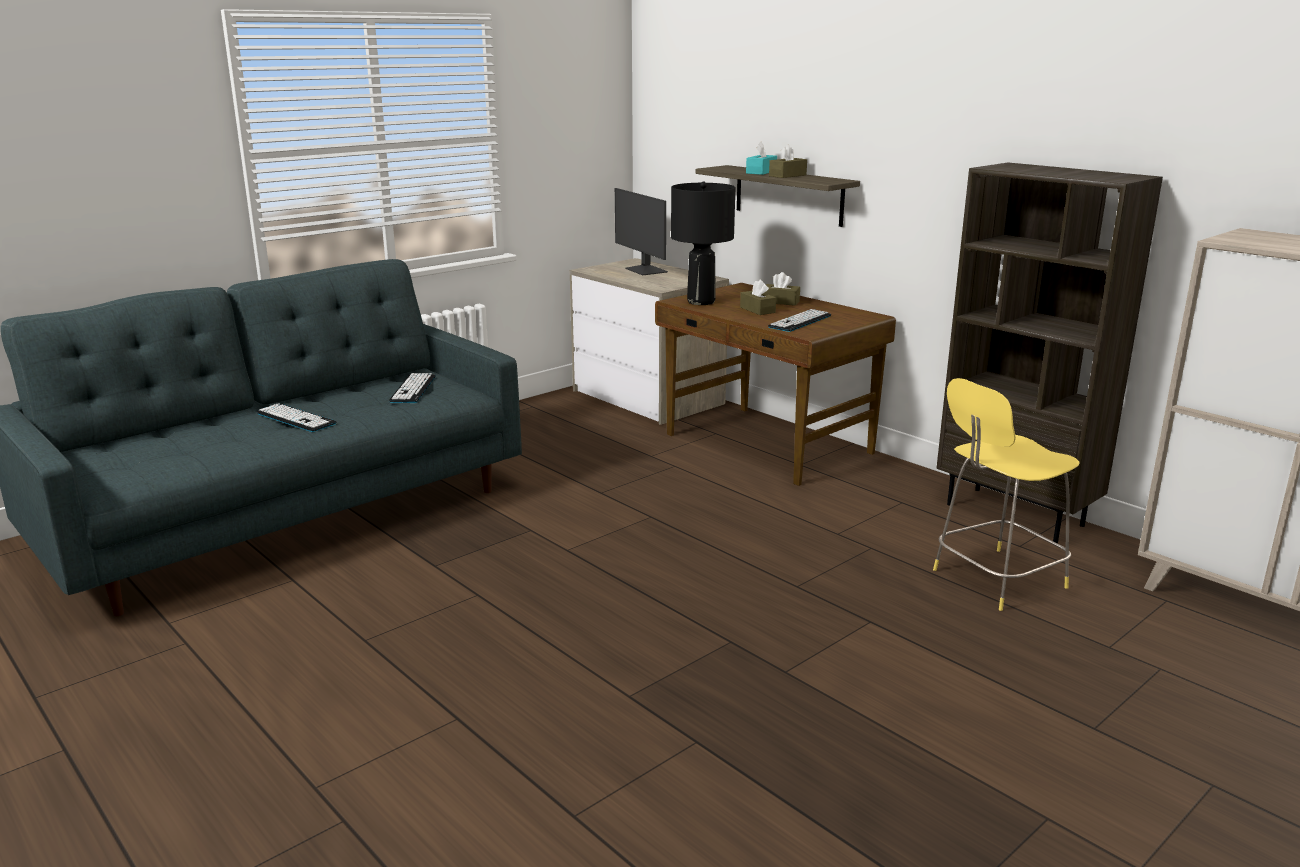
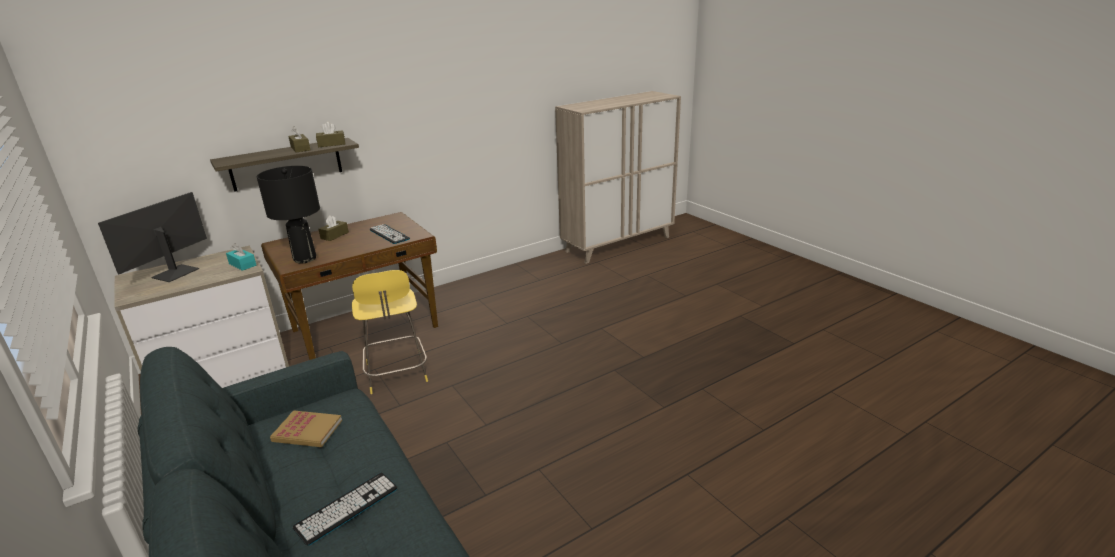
camera: 80 degrees left, 5 degrees up
keyboard [389,373,436,403] -> book [270,410,342,447]
monitor [615,188,668,275] -> monitor turned 135 degrees clockwise [98,192,207,282]
brown tissue box [740,280,776,315] -> brown tissue box moved to [316,122,345,147]
turquoise tissue box [746,142,777,175] -> turquoise tissue box moved to [226,243,256,271]
yellow stool [933,378,1080,611] -> yellow stool moved to [352,270,428,394]
brown bookcase [936,162,1163,543] -> none

